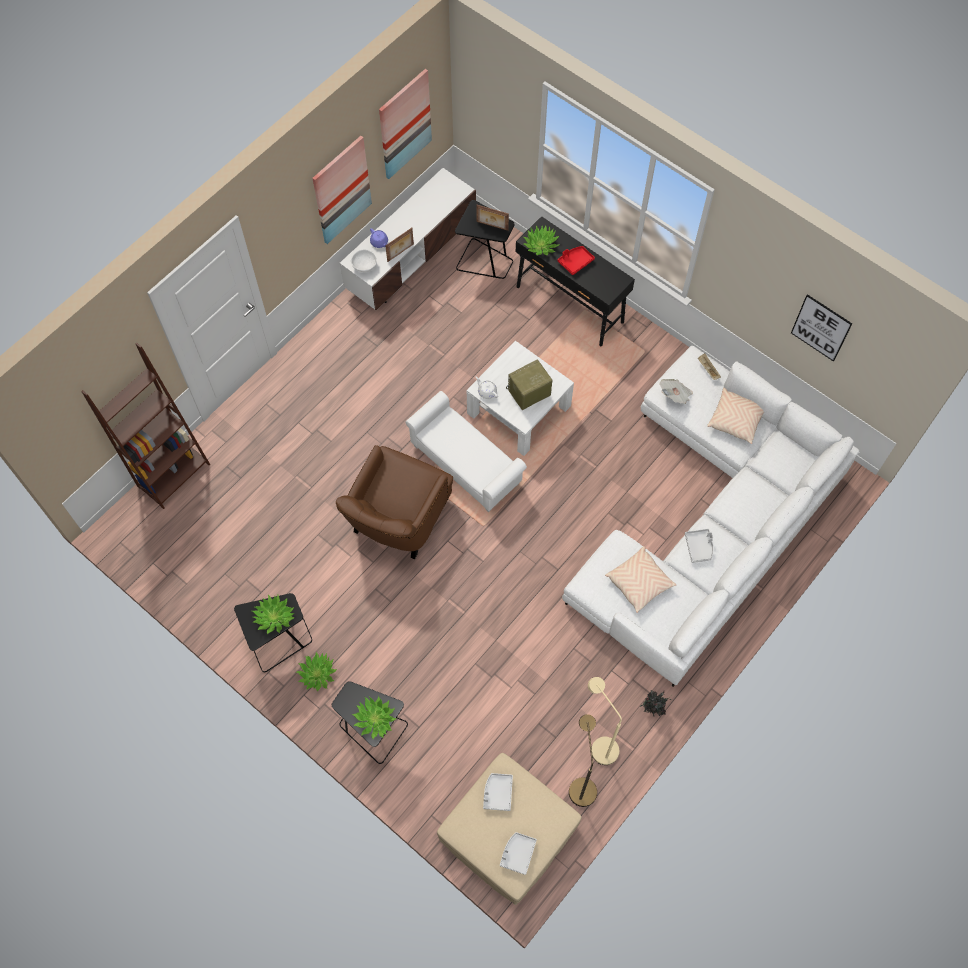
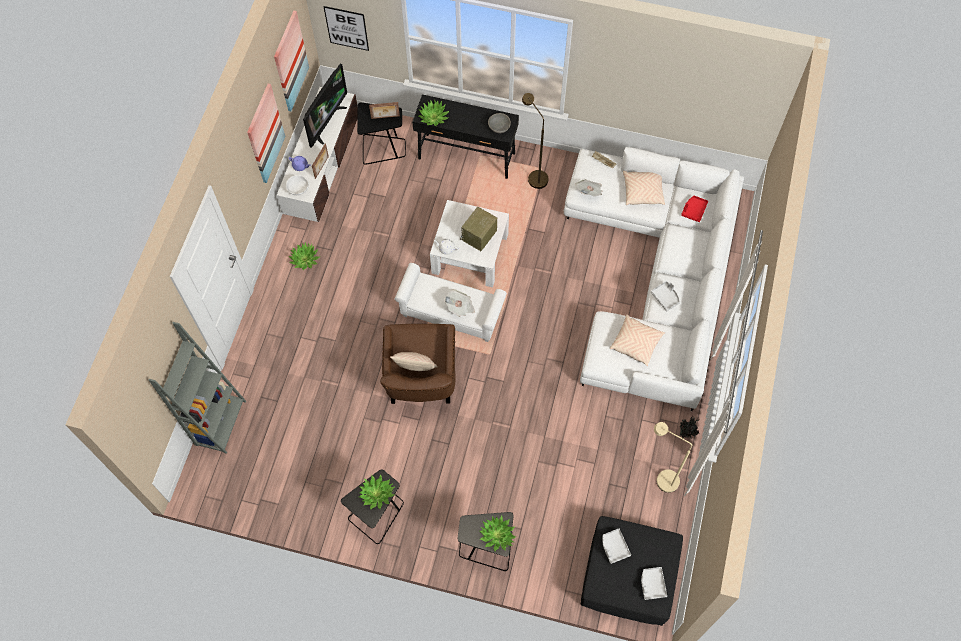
camera: 25 degrees left, 0 degrees up
brown bookcase [81,343,210,509] -> grey bookcase [149,322,247,454]
potted plant [296,652,337,691] -> potted plant moved to [289,243,319,270]
beige ottoman [437,753,582,905] -> black ottoman [581,516,683,626]
red tray [558,246,595,275] -> red tray moved to [681,196,708,222]
brown floor lamp [569,714,597,807] -> brown floor lamp moved to [522,93,548,189]
picture [791,294,852,362] -> picture moved to [324,6,369,51]
none -> television [303,64,347,148]
none -> beige pillow [390,352,438,371]
none -> newspaper [444,289,475,317]
none -> grey bowl [488,113,511,133]

